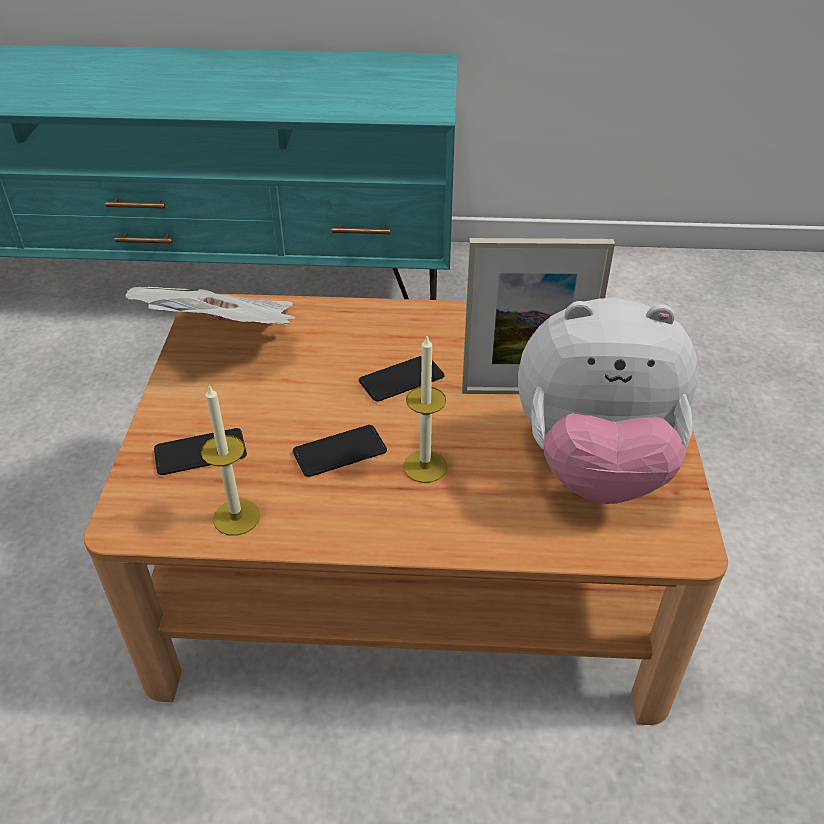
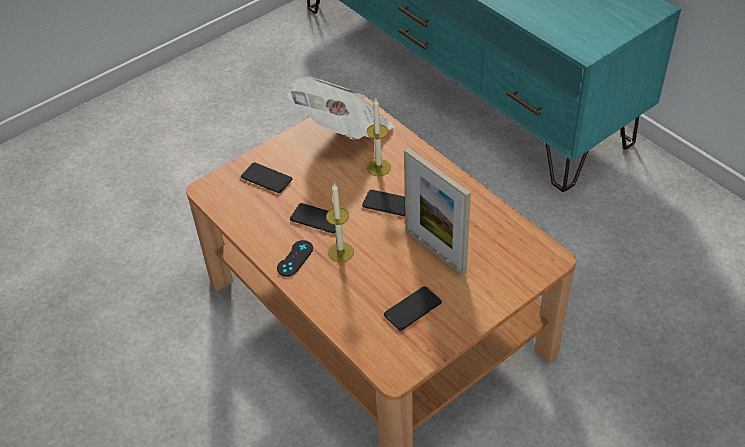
camera: 50 degrees right, 5 degrees up
candle [201,385,260,536] -> candle moved to [367,99,391,176]
plush toy [518,298,698,504] -> phone [384,286,442,330]
none -> black game controller [277,240,313,277]

